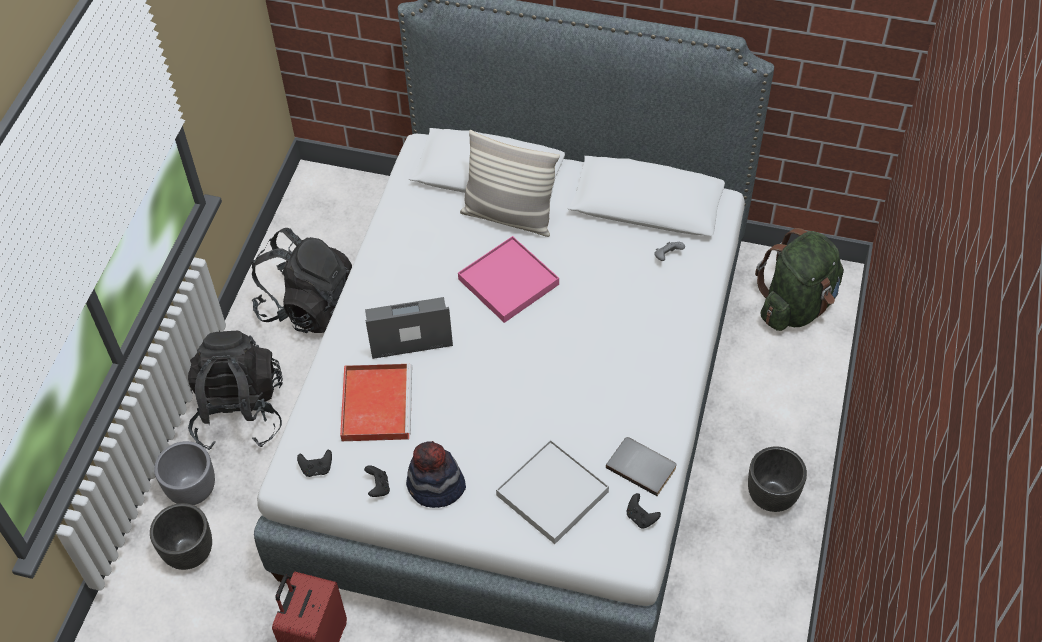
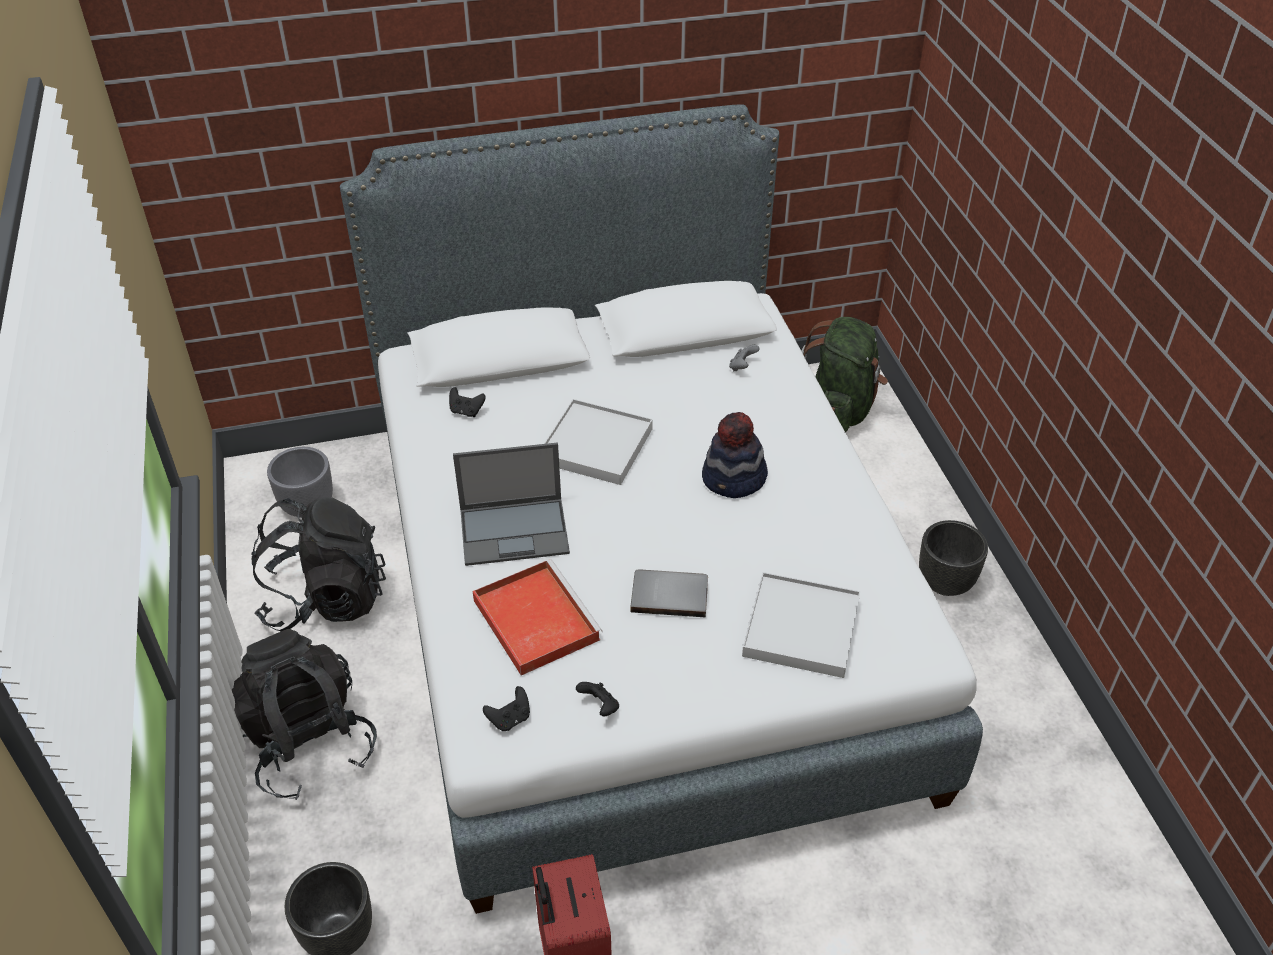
camera: 30 degrees left, 10 degrees down
grey planter [154,441,215,505] -> grey planter moved to [267,447,333,518]
laptop [365,297,453,359] -> laptop turned 150 degrees counterclockwise [453,442,570,566]
hat [406,441,466,508] -> hat moved to [702,412,768,498]
pink tray [458,236,559,323] -> white tray [544,399,653,485]
pillow [460,130,560,237] -> none
grey book [606,437,677,496] -> grey book moved to [630,569,708,617]
black game controller [627,493,661,529] -> black game controller moved to [449,387,486,417]

